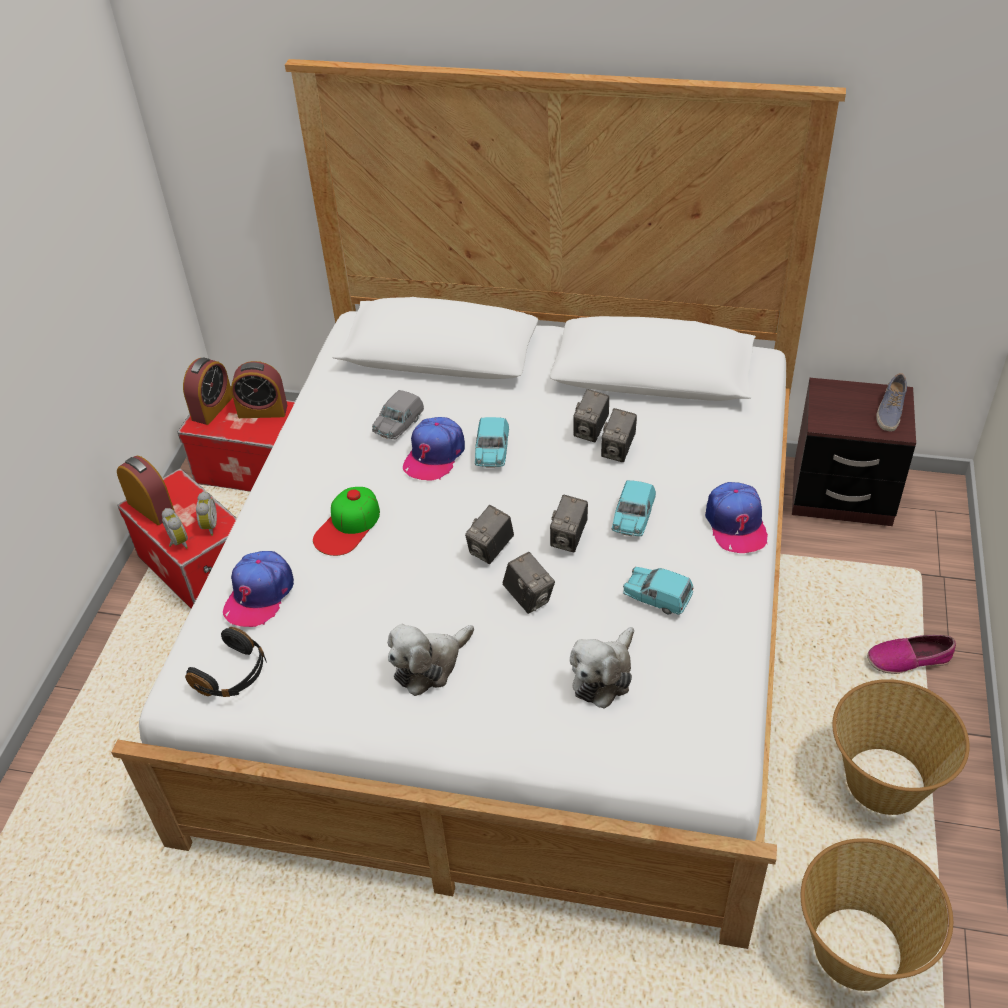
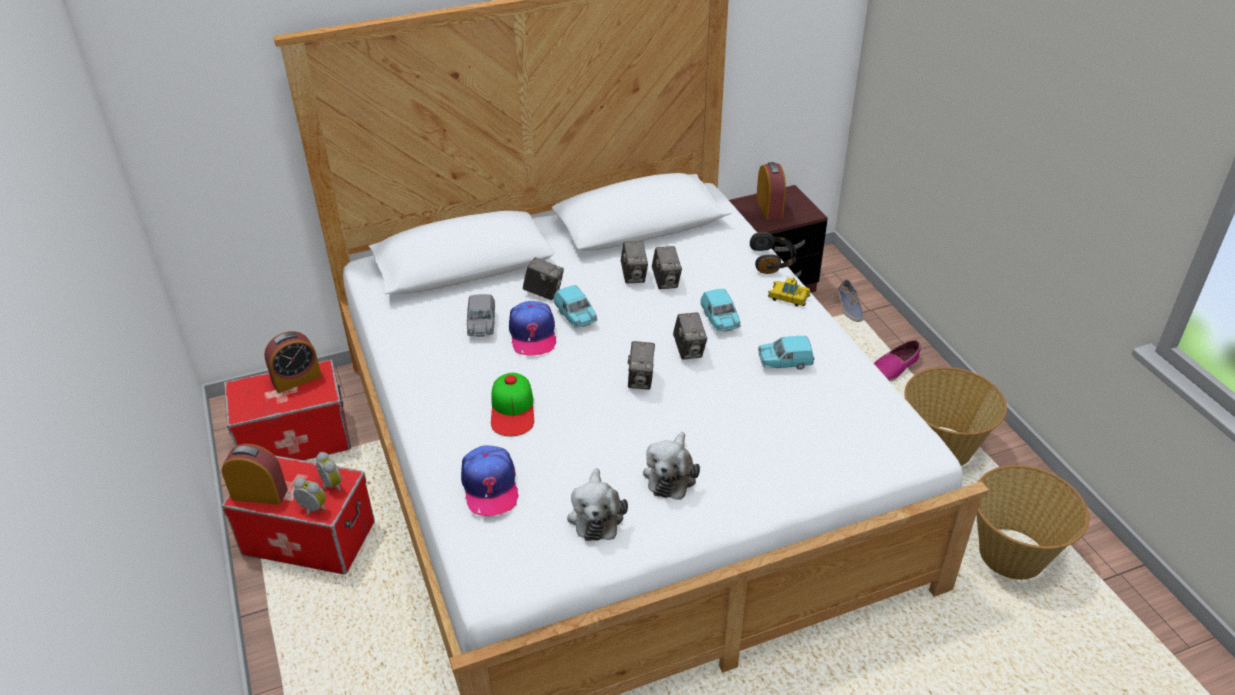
camera: 35 degrees left, 5 degrees down
alarm clock [183,357,233,425] -> alarm clock moved to [756,162,786,220]
black headphones [185,627,267,697] -> black headphones moved to [750,232,796,274]
camera [503,552,555,614] -> camera moved to [523,257,564,300]
plush toy [570,627,634,709] -> plush toy moved to [567,468,628,541]
cap [705,482,768,553] -> toy car [768,277,811,307]
shoe [876,373,907,431] -> shoe moved to [838,279,864,322]

